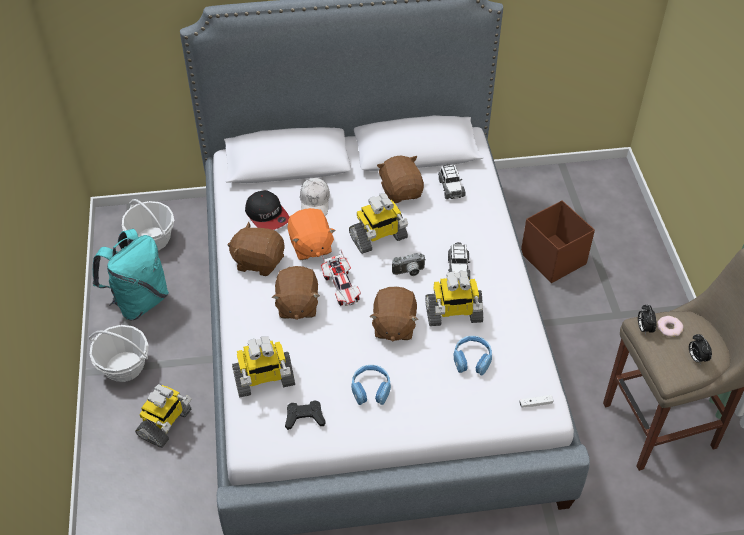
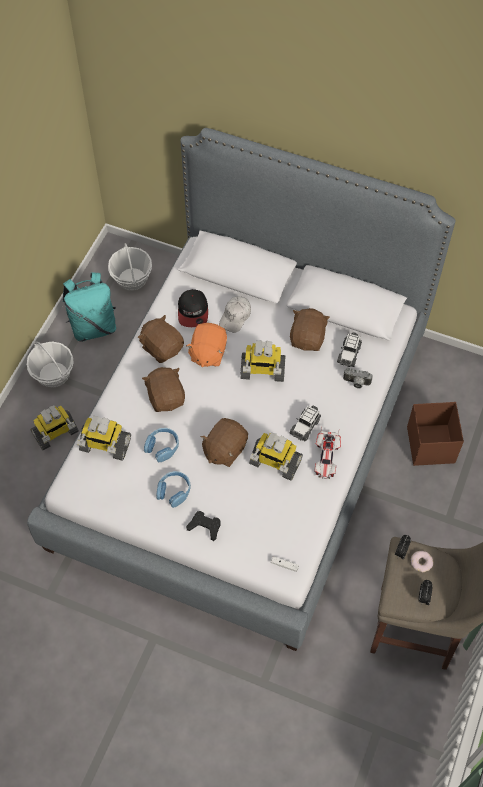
camera: 30 degrees right, 10 degrees up
brown plush toy [272,266,320,320] -> brown plush toy turned 135 degrees clockwise [142,367,185,412]
black game controller [285,400,326,430] -> black game controller moved to [186,511,221,541]
toy car [321,250,361,306] -> toy car moved to [314,426,341,479]
camera [392,253,426,276] -> camera moved to [343,367,373,389]
blue headphones [453,336,492,375] -> blue headphones moved to [144,428,179,462]

